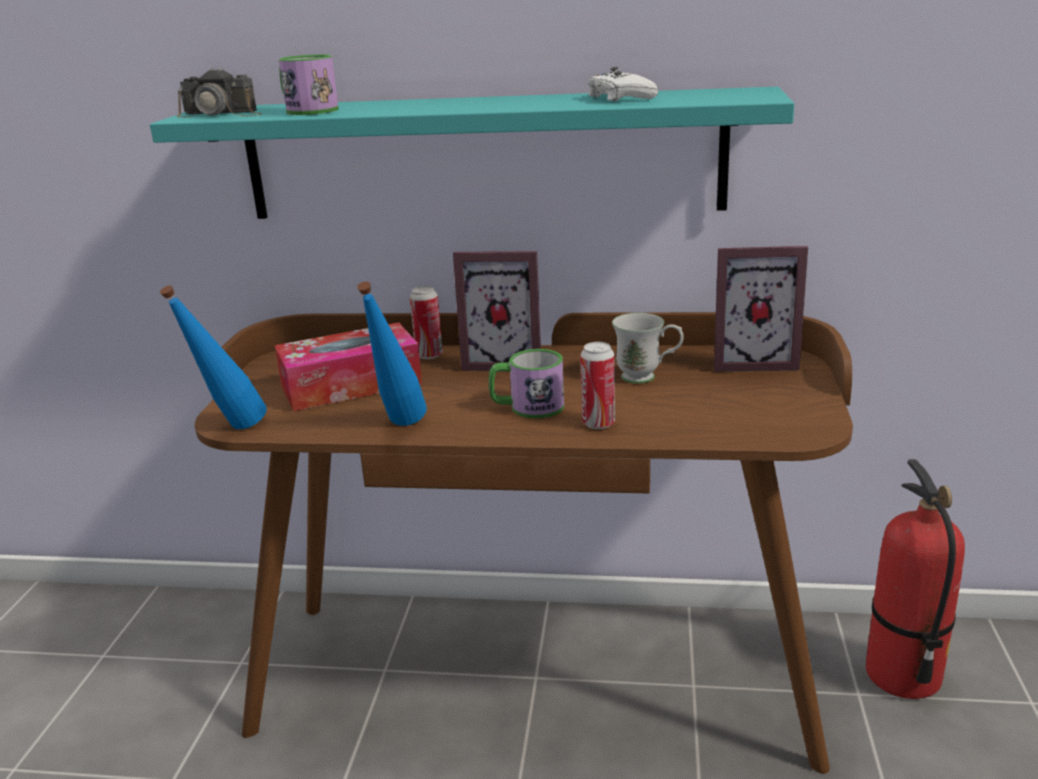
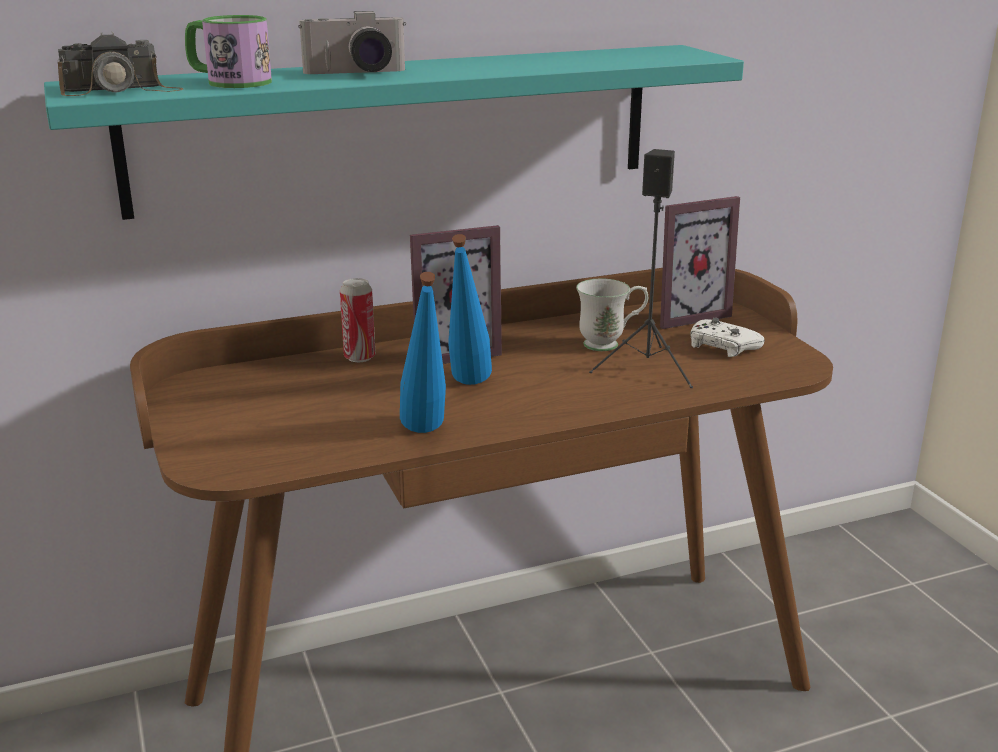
camera: 30 degrees left, 0 degrees up
blue bottle [160,286,267,429] -> blue bottle moved to [448,234,492,385]
tissue box [274,322,422,411] -> none
mug [489,349,564,418] -> none
can [581,342,615,429] -> none
white game controller [588,67,658,101] -> white game controller moved to [690,318,765,357]
fire extinguisher [866,459,965,699] -> none
none -> camera [298,11,406,74]
none -> black speaker [589,149,693,388]

